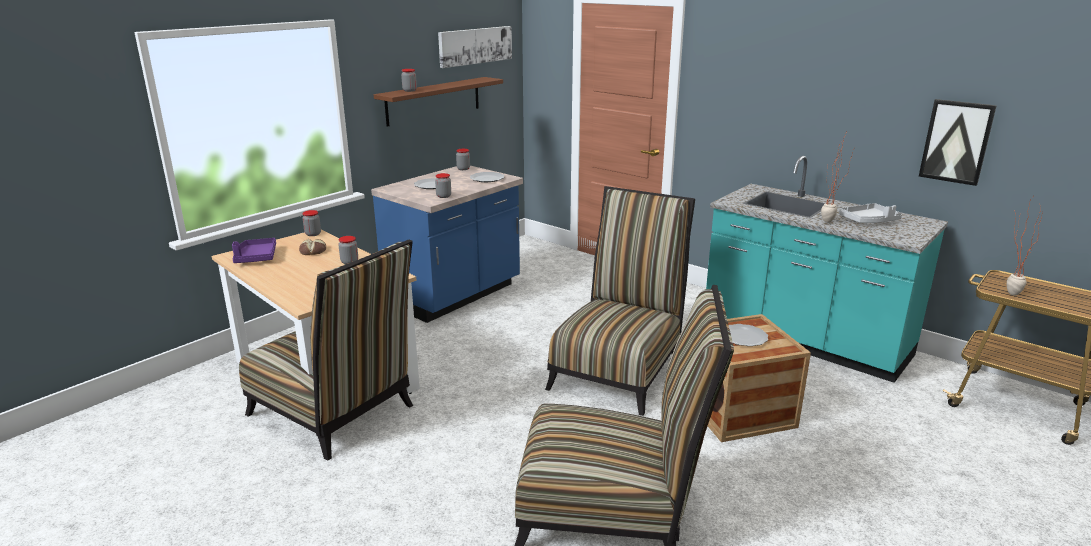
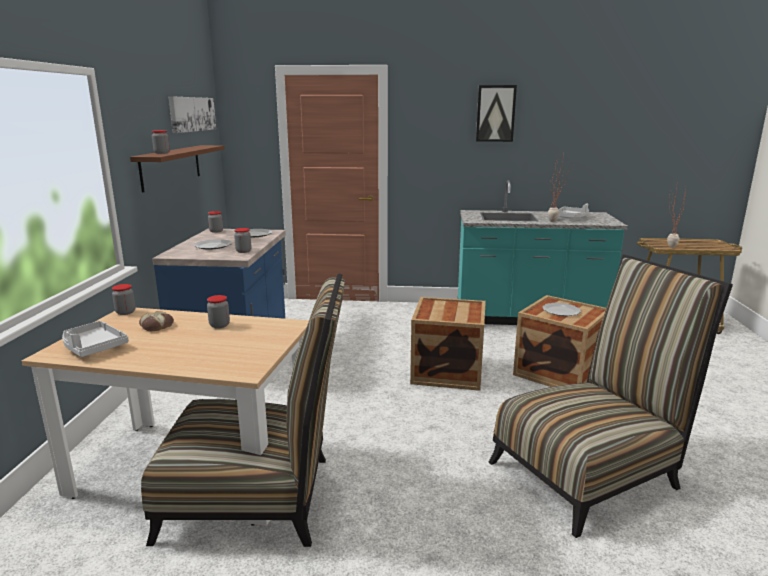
camera: 35 degrees left, 5 degrees down
purple tray [232,238,276,263] -> grey tray [62,321,129,357]
chair [545,186,695,416] -> crate [410,297,486,391]
picture [919,99,997,186] -> picture moved to [476,85,517,142]

